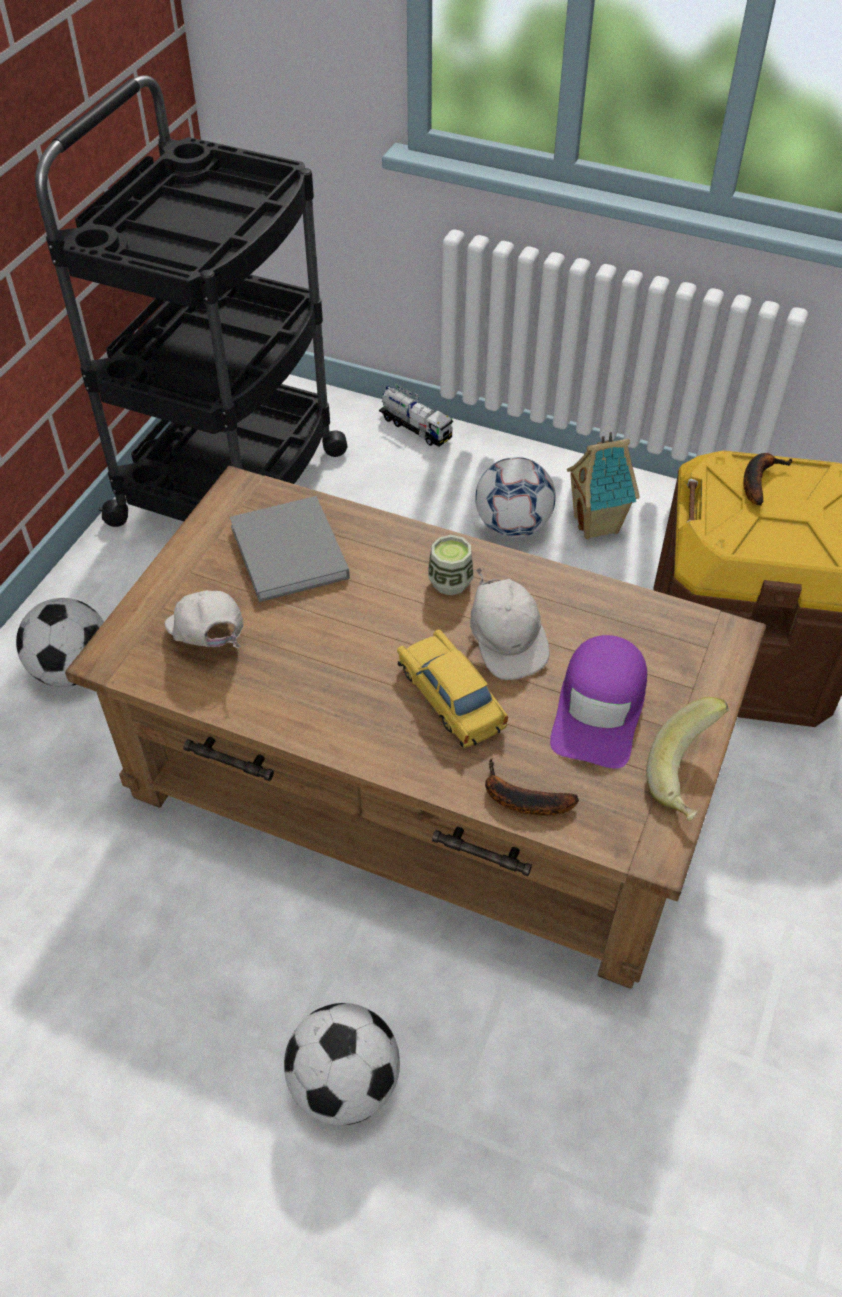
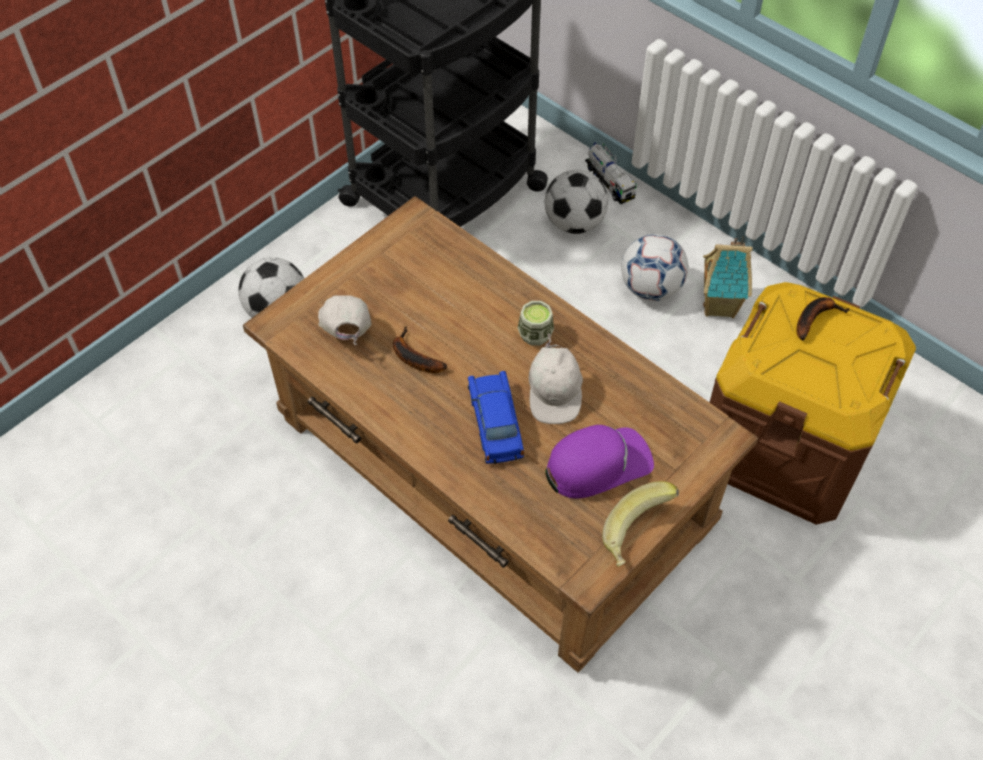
camera: 20 degrees right, 5 degrees up
grey book [229,496,350,602] -> none
football [284,1003,400,1125] -> football moved to [545,169,608,234]
yellow toy car [397,629,508,748] -> blue toy car [467,371,524,464]
banana [485,758,579,815] -> banana moved to [393,326,447,373]
purple cap [550,635,647,769] -> purple cap turned 150 degrees counterclockwise [545,425,654,499]

